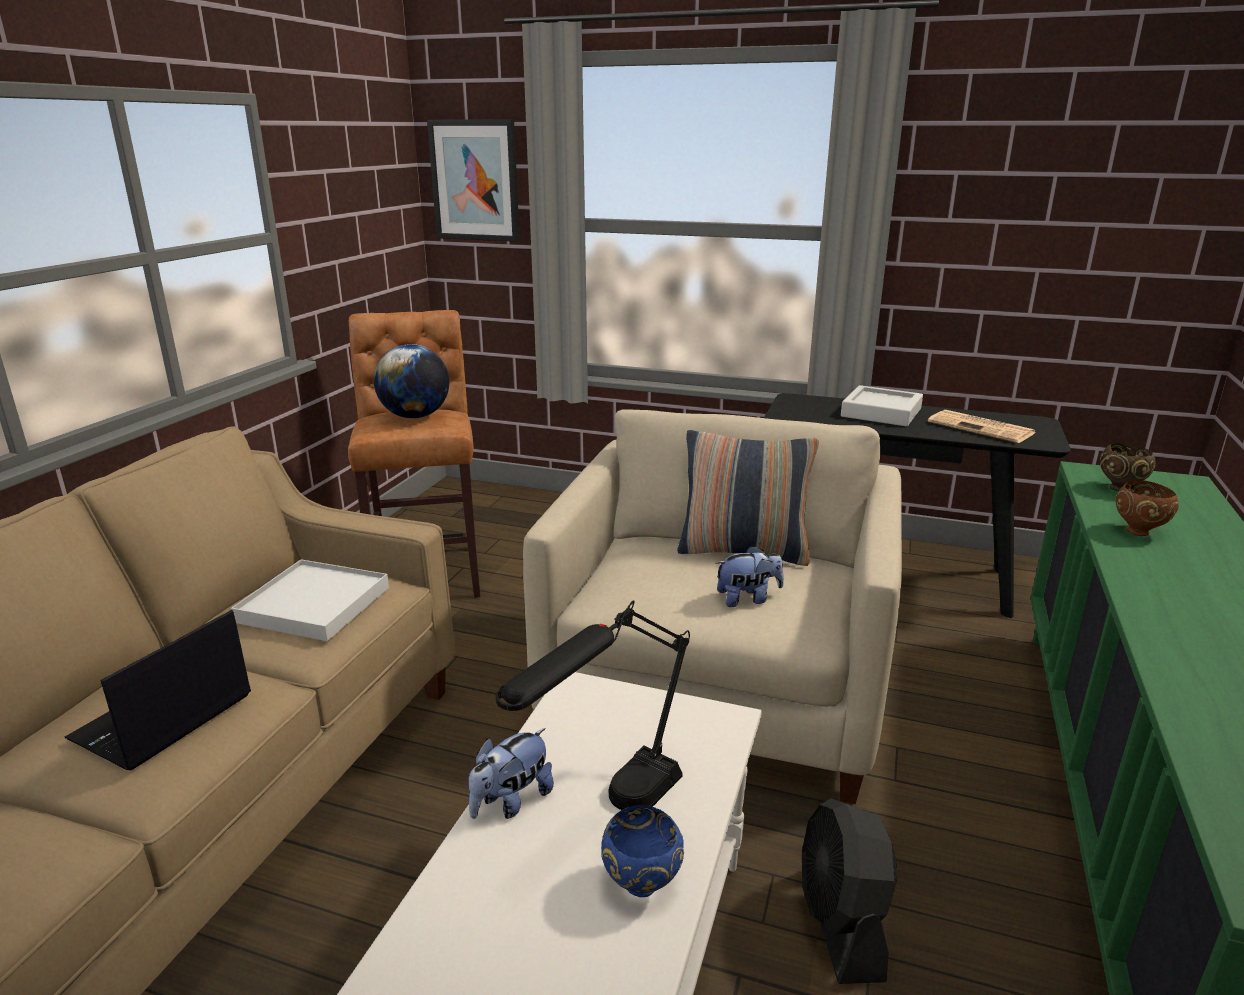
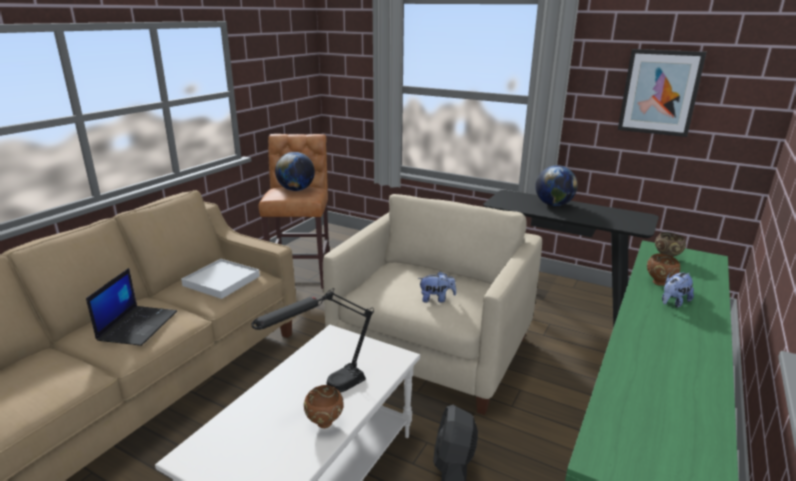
camera: 10 degrees right, 0 degrees up
laptop [64,610,251,770] -> laptop turned 150 degrees clockwise [86,268,177,346]
picture [427,119,520,242] -> picture moved to [618,49,707,137]
plush toy [468,728,554,819] -> plush toy moved to [662,272,694,308]
blue bowl [601,805,684,897] -> brown bowl [304,385,344,428]
pillow [677,430,819,566] -> none
grey tray [841,385,923,426] -> globe [535,165,578,206]
newspaper [928,410,1035,443] -> none

